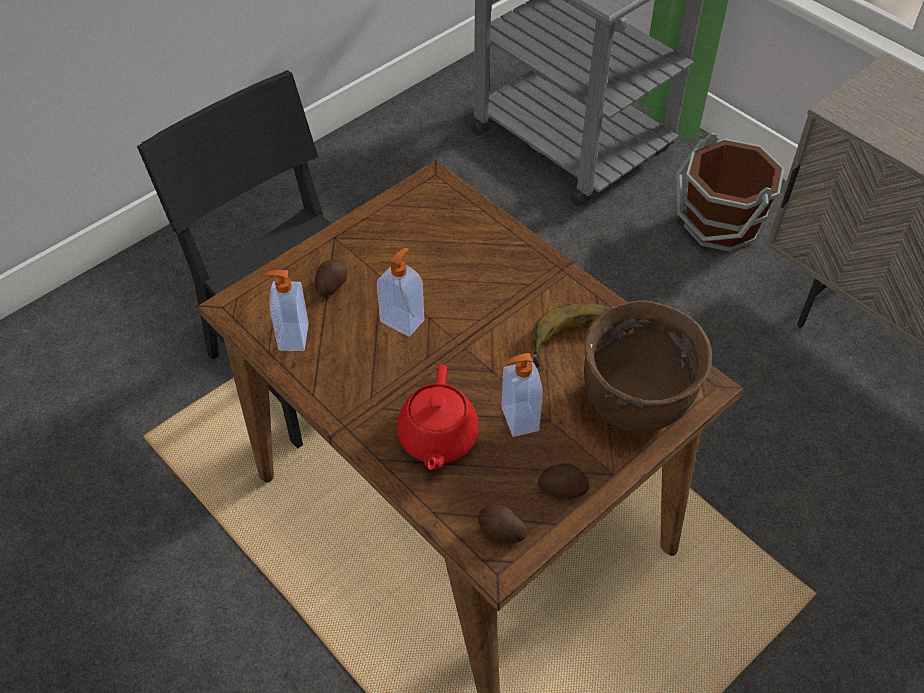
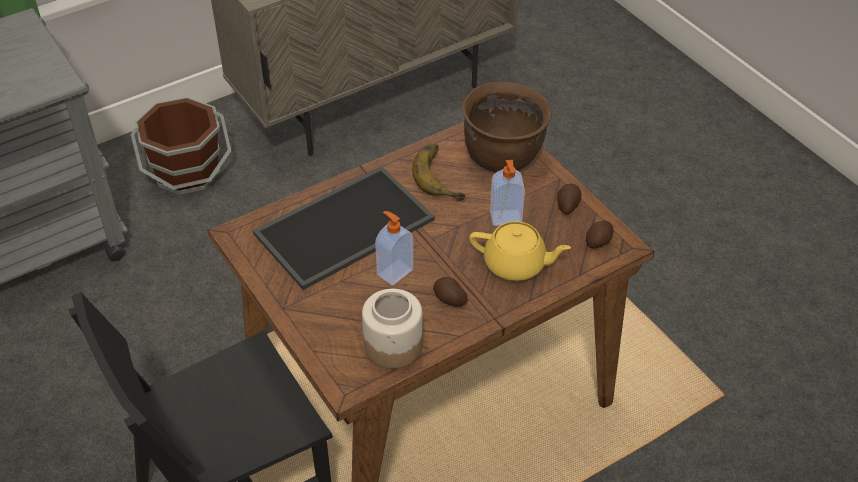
camera: 80 degrees left, 5 degrees down
soap dispenser [264,270,308,351] -> jar [362,289,423,369]
potato [315,259,348,297] -> potato moved to [433,277,467,307]
red teapot [397,365,479,470] -> yellow teapot [469,221,571,281]
none -> tray [253,166,435,290]

